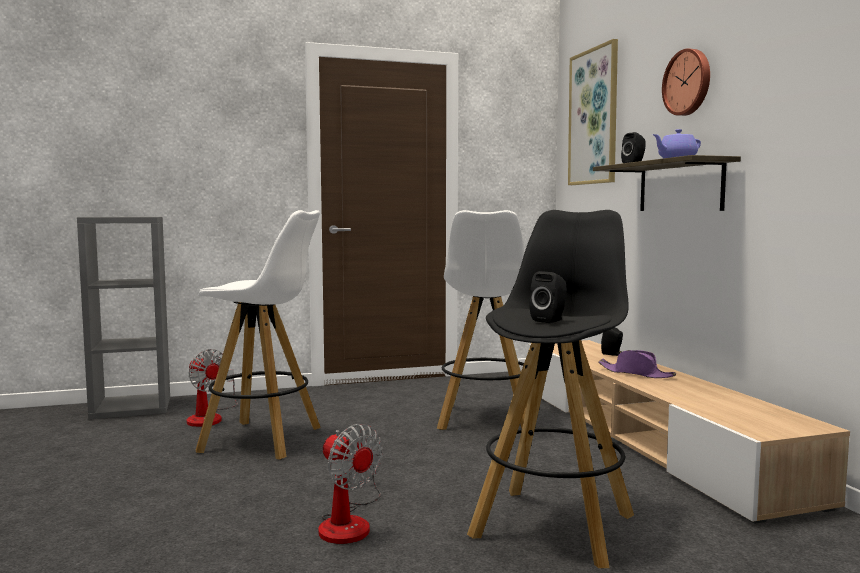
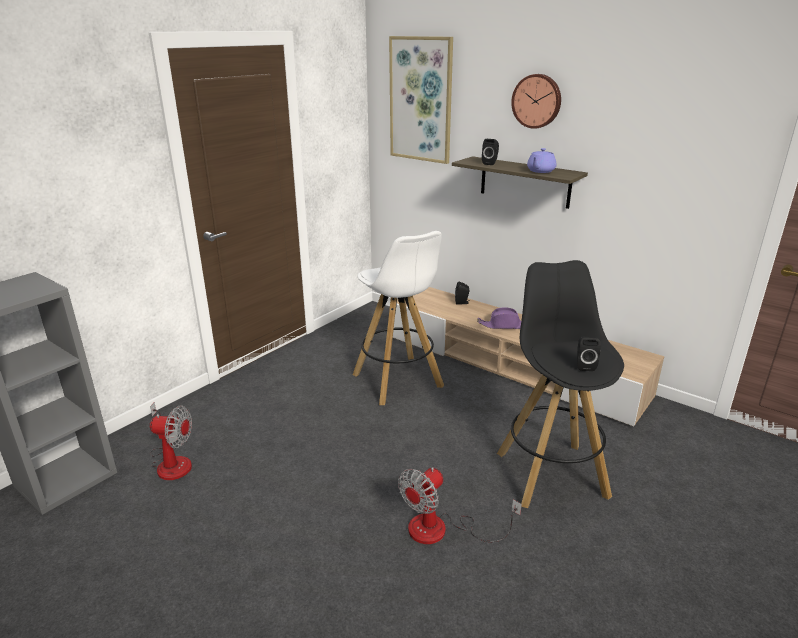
camera: 35 degrees left, 20 degrees up
white stool [196,210,321,459] -> none
fan [318,424,383,544] -> fan turned 120 degrees clockwise [398,467,522,544]

